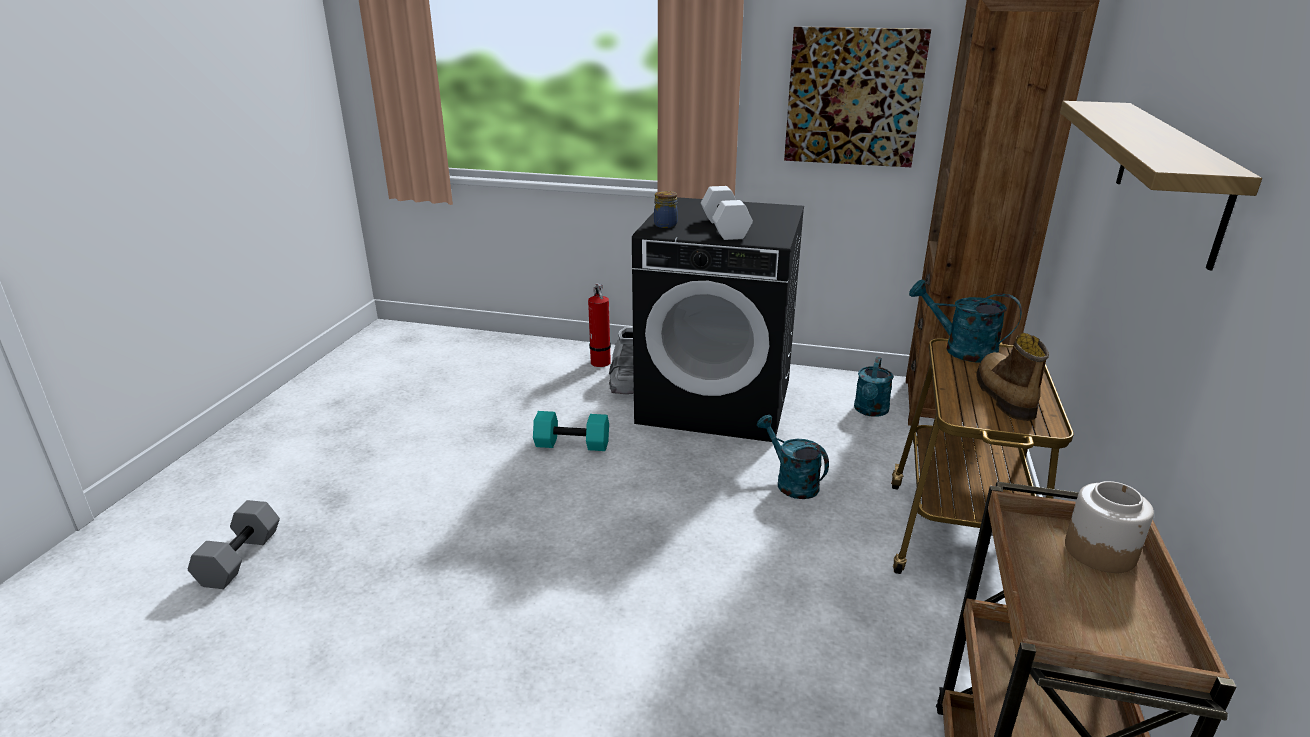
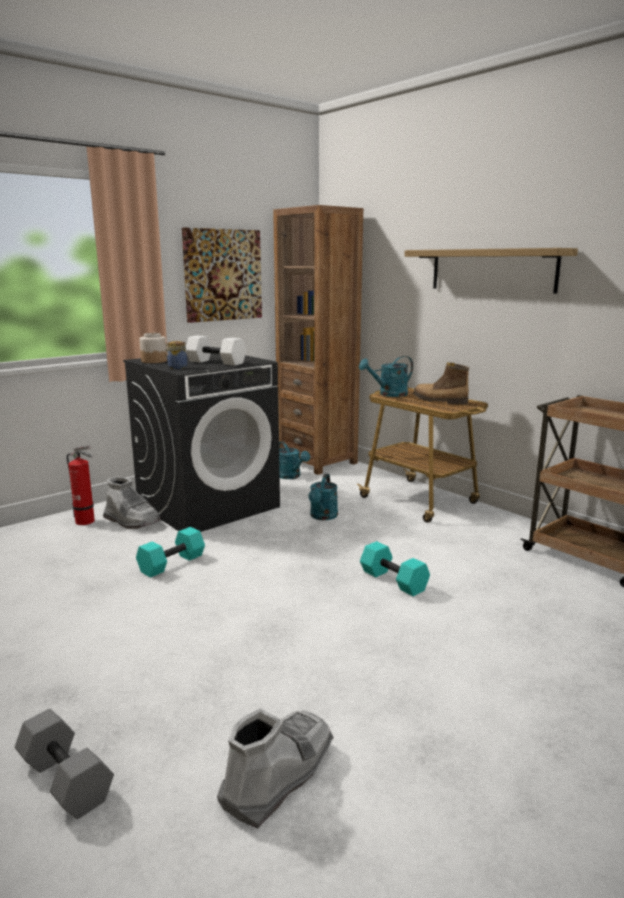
camera: 55 degrees left, 10 degrees down
turquoise watering can [757,415,829,499] -> turquoise watering can turned 75 degrees counterclockwise [308,474,338,520]
jar [1065,481,1154,573] -> jar moved to [140,333,167,363]
none -> grey boot [217,708,334,828]
none -> turquoise dumbbell [360,541,430,596]

